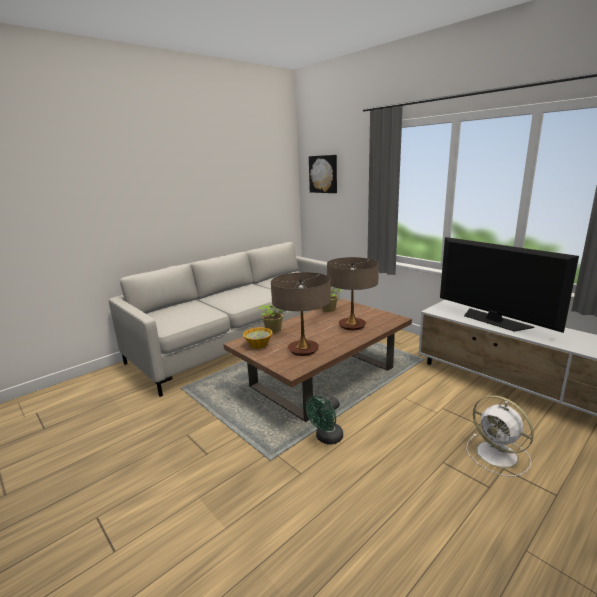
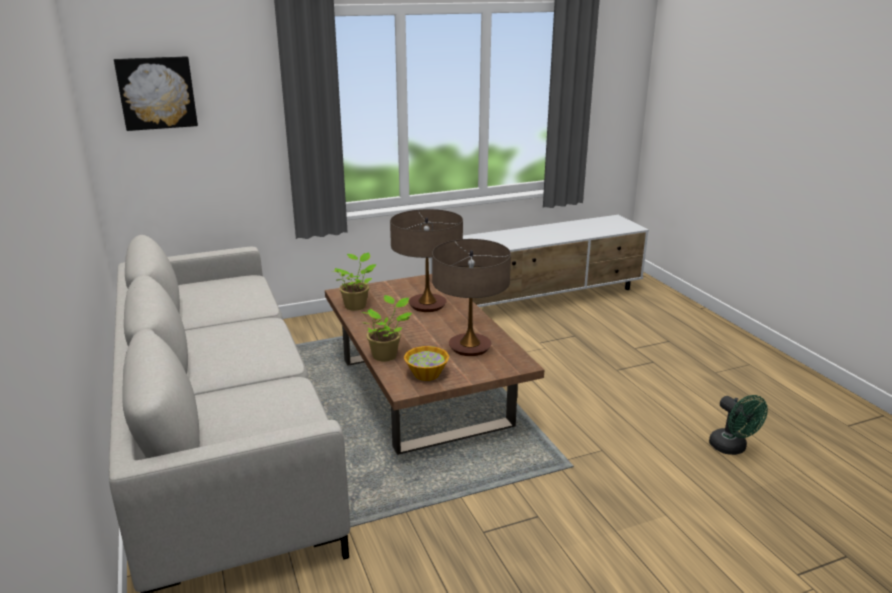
camera: 70 degrees left, 5 degrees up
green fan [306,395,343,445] -> green fan moved to [709,395,768,455]
television [440,237,579,333] -> none
white fan [466,395,534,477] -> none

